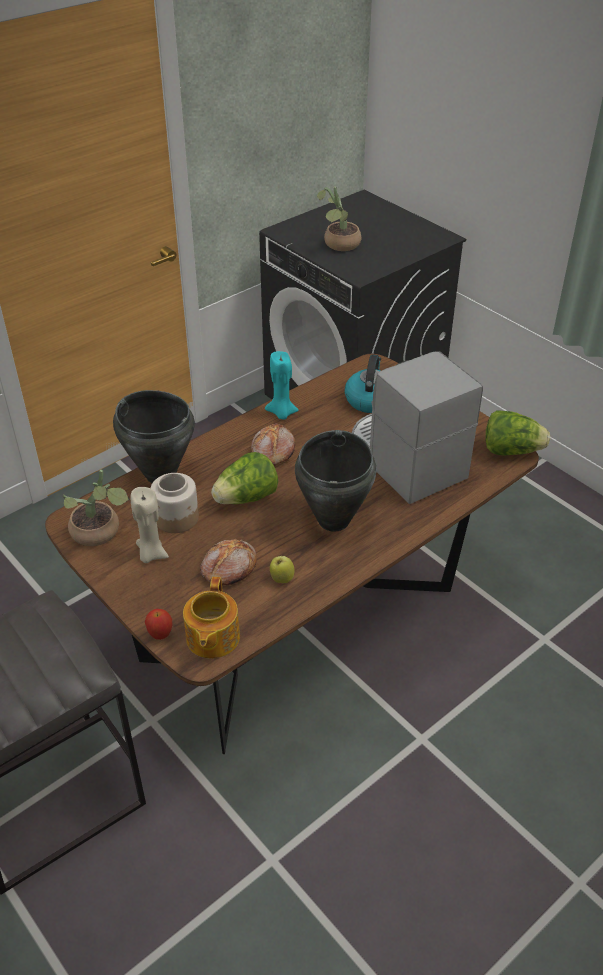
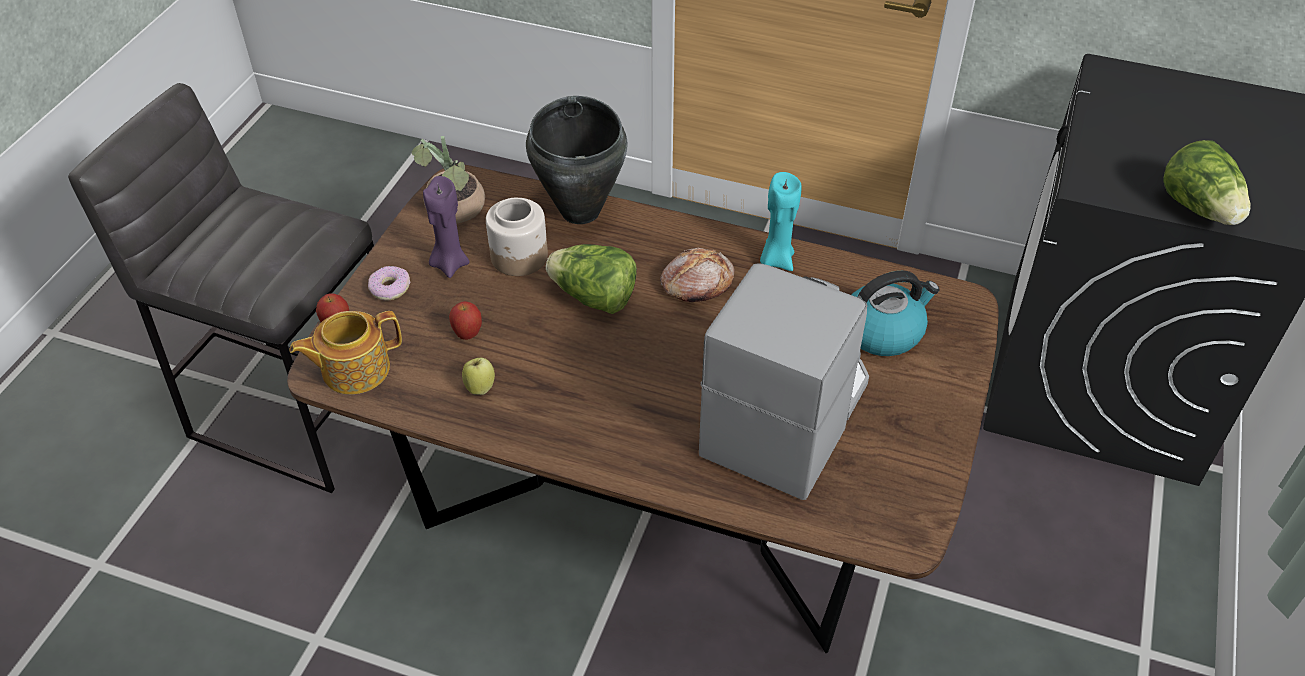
camera: 60 degrees right, 5 degrees up
beige candle [131,487,169,563] -> purple candle [423,176,469,278]
bread [200,539,257,585] -> apple [449,301,482,340]
black cooking pot [295,430,376,531] -> none
potted plant [317,187,361,251] -> none
lettuce [485,410,550,456] -> lettuce moved to [1163,140,1251,225]
none -> donut [368,266,410,301]

